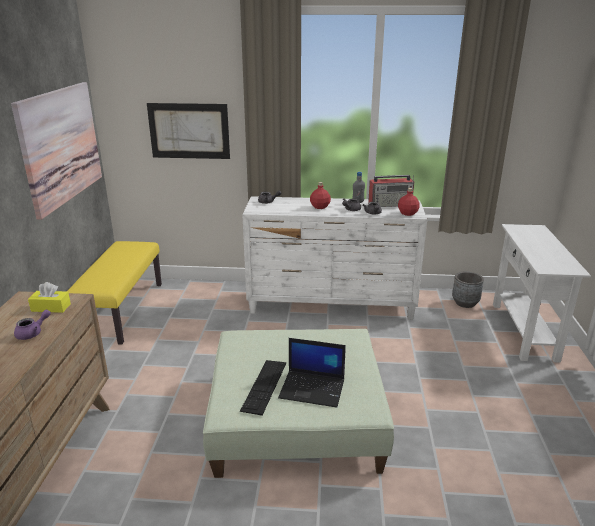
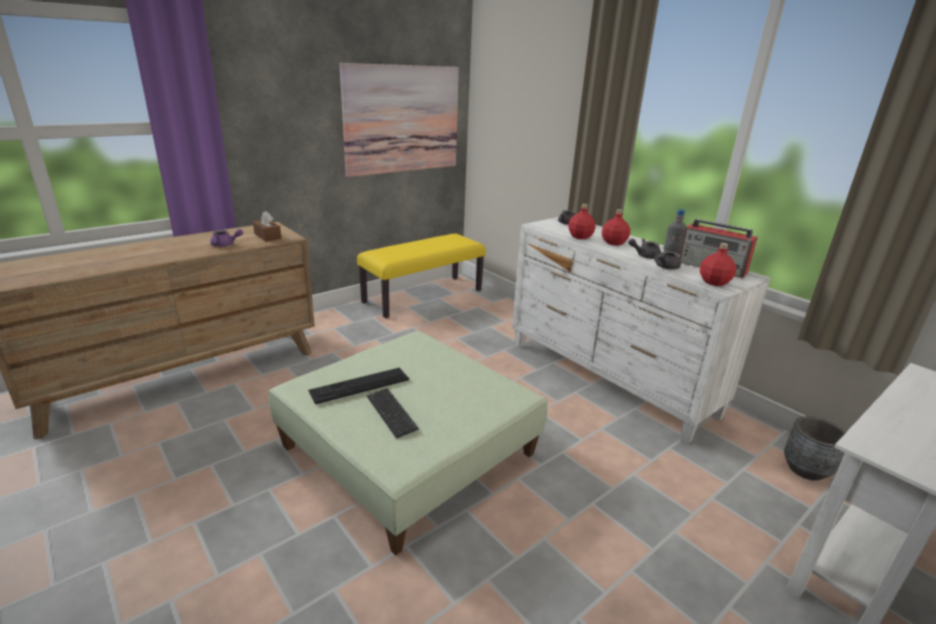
camera: 45 degrees right, 0 degrees up
yellow tissue box [28,282,71,313] -> brown tissue box [253,211,282,242]
picture [147,103,230,159] -> none
laptop [278,338,346,408] -> keyboard [367,388,419,439]
none -> red bottle [568,204,595,239]

